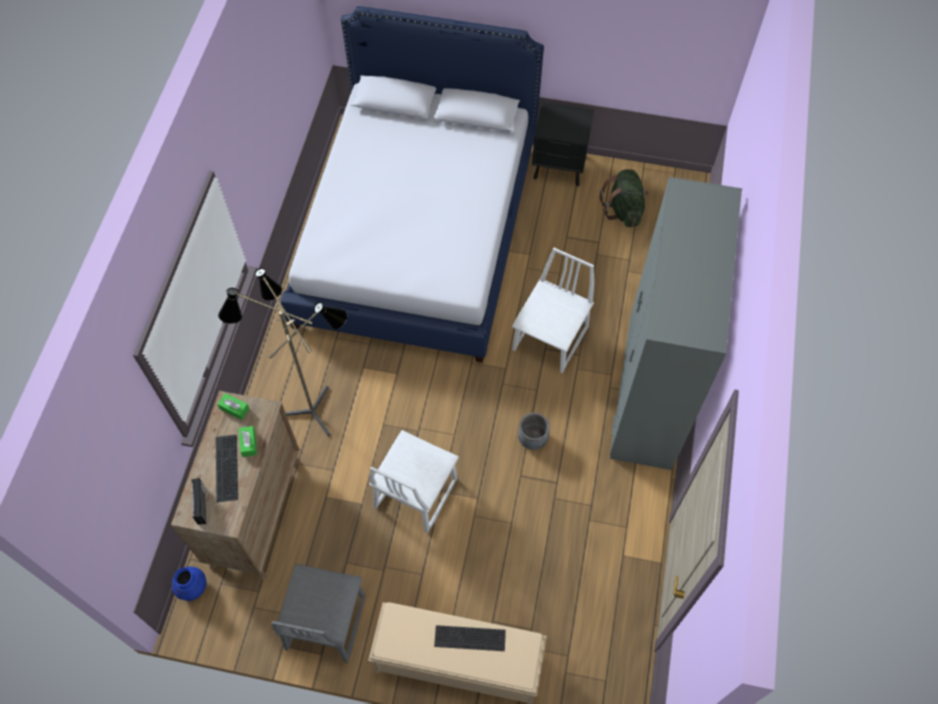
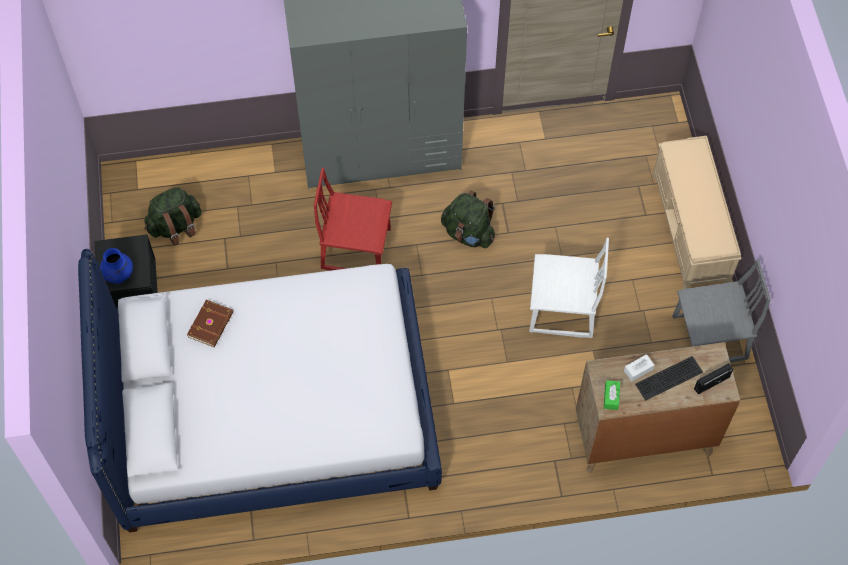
camera: 110 degrees left, 0 degrees up
blue vase [172,566,207,601] -> blue vase moved to [100,248,133,284]
floor lamp [218,268,347,436] -> none
green tissue box [238,426,257,457] -> white tissue box [624,354,654,382]
keyboard [434,625,506,651] -> none
white chair [512,248,594,373] -> red chair [314,168,392,271]
grey planter [518,413,550,450] -> green backpack [441,191,495,248]
none -> brown book [187,300,234,347]

